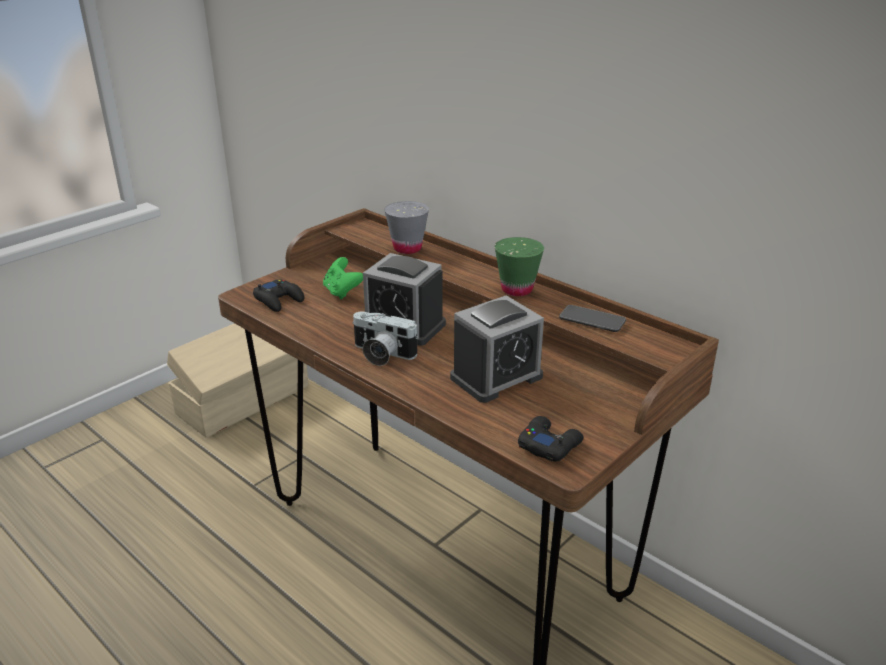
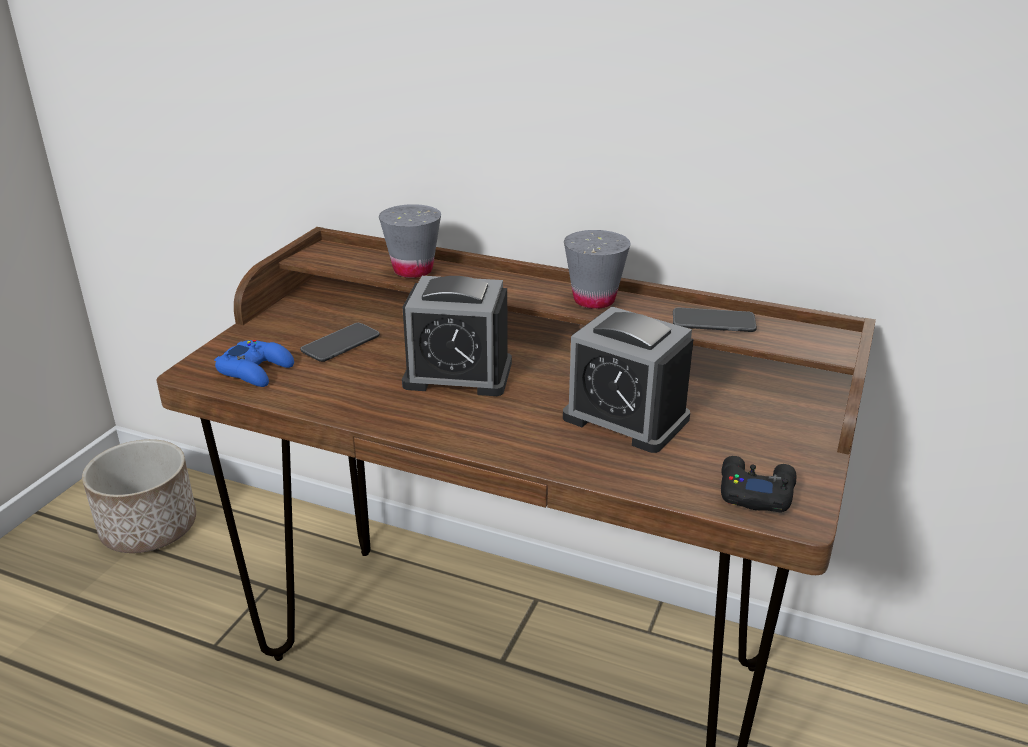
camera: 20 degrees left, 0 degrees up
beige storage box [167,323,309,438] -> planter [82,439,196,553]
black game controller [253,280,304,312] -> blue game controller [214,340,294,387]
green game controller [323,257,363,300] -> phone [300,323,380,362]
camera [352,311,418,366] -> none
alarm clock [450,295,544,403] -> alarm clock turned 90 degrees clockwise [563,307,693,453]
green cup [495,237,544,296] -> grey cup [564,230,631,309]

